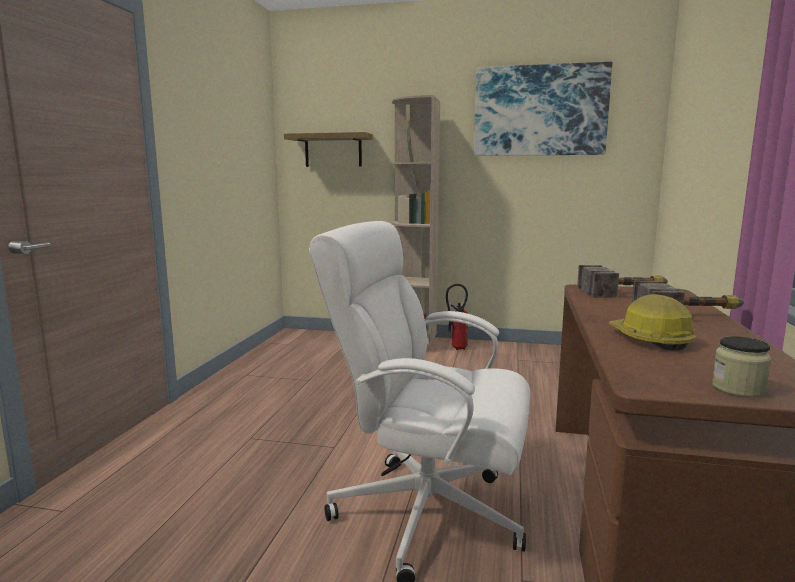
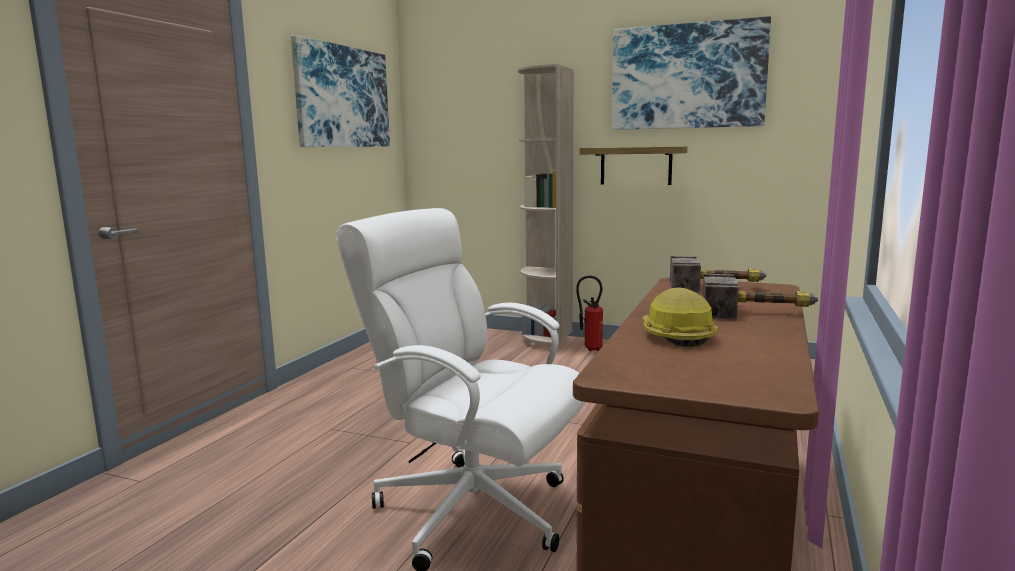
camera: 10 degrees right, 0 degrees up
shelf [284,132,373,167] -> shelf moved to [580,146,687,185]
jar [712,336,771,398] -> none
none -> picture [291,35,390,147]

